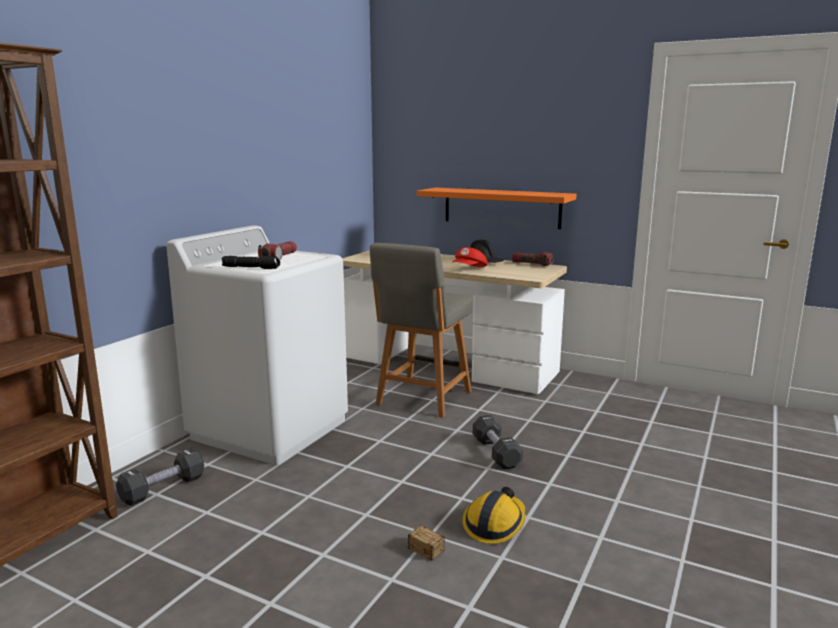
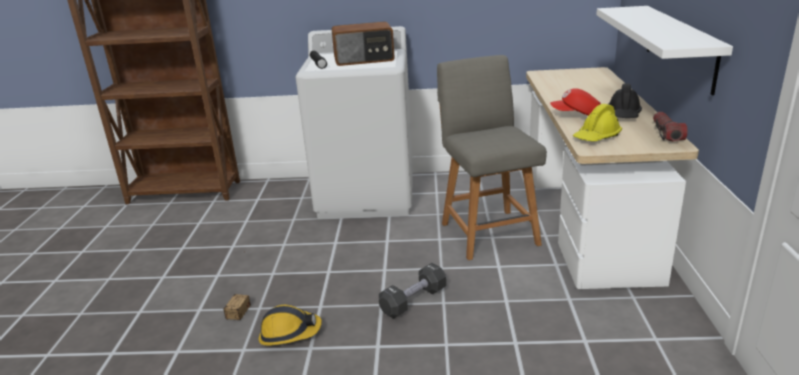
camera: 65 degrees right, 10 degrees up
black dumbbell [116,448,204,506] -> none
flashlight [258,241,297,260] -> radio [331,21,395,66]
grey chair [370,243,473,418] -> grey chair turned 75 degrees clockwise [437,55,547,260]
orange shelf [417,188,577,229] -> white shelf [596,6,733,95]
none -> yellow hard hat [573,104,622,141]

